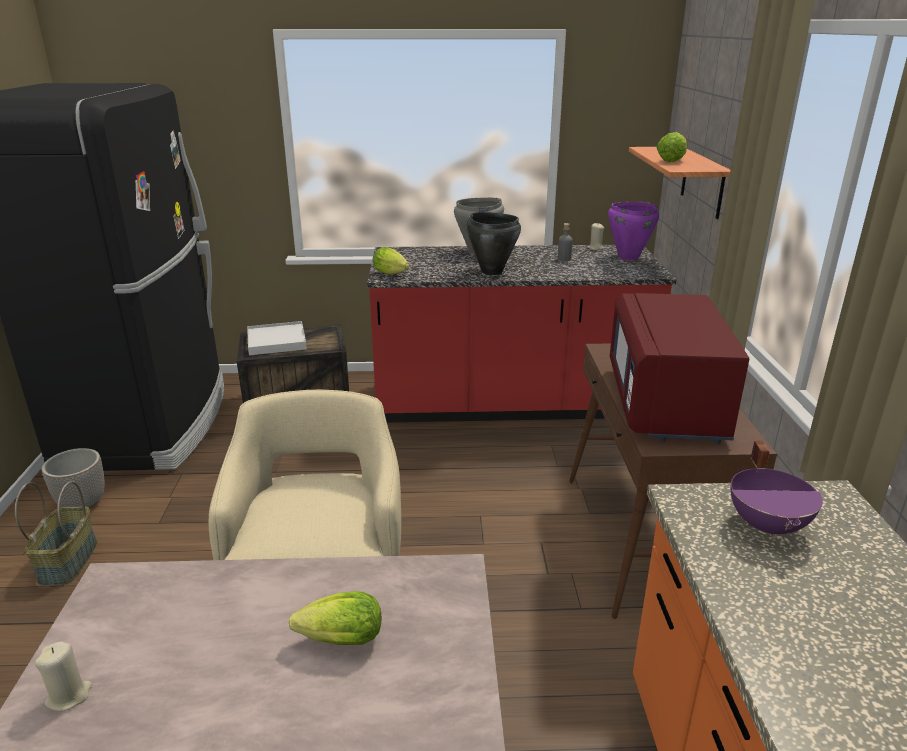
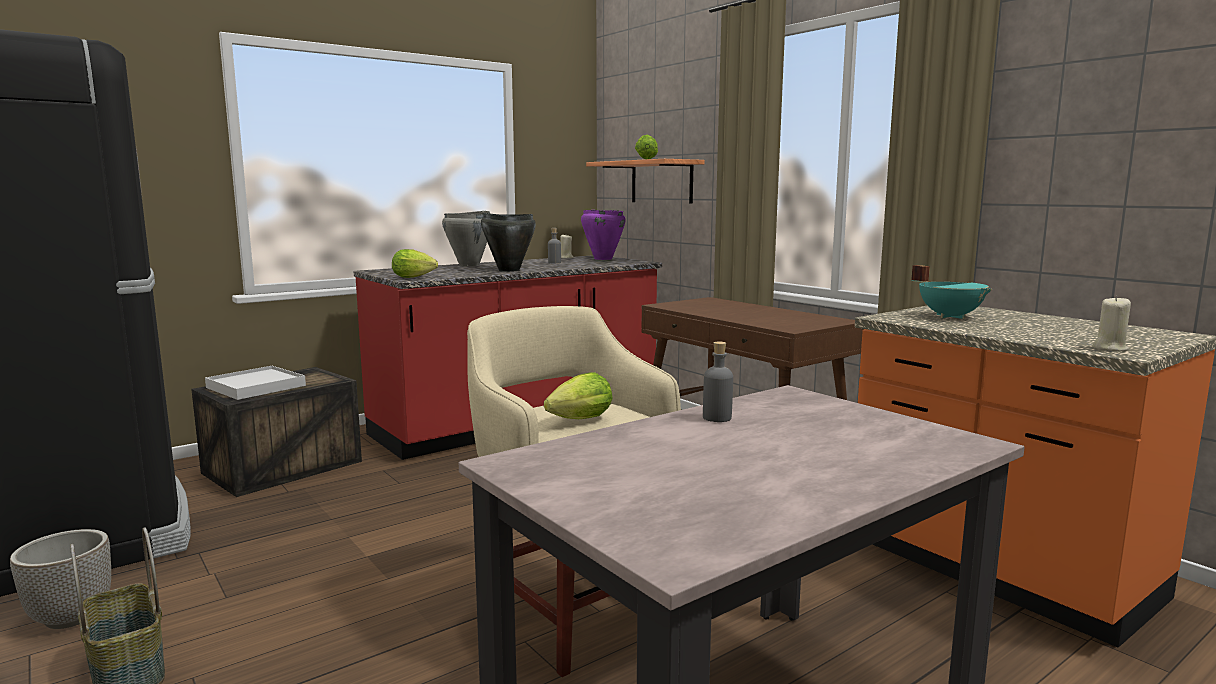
camera: 35 degrees left, 15 degrees down
beige candle [35,642,92,711] -> beige candle moved to [1092,296,1131,351]
lettuce [289,591,381,645] -> lettuce moved to [544,372,613,419]
red microwave [610,293,749,444] -> none
purple cooking pot [731,441,823,538] -> turquoise cooking pot [911,265,992,319]
none -> grey bottle [703,342,733,422]

